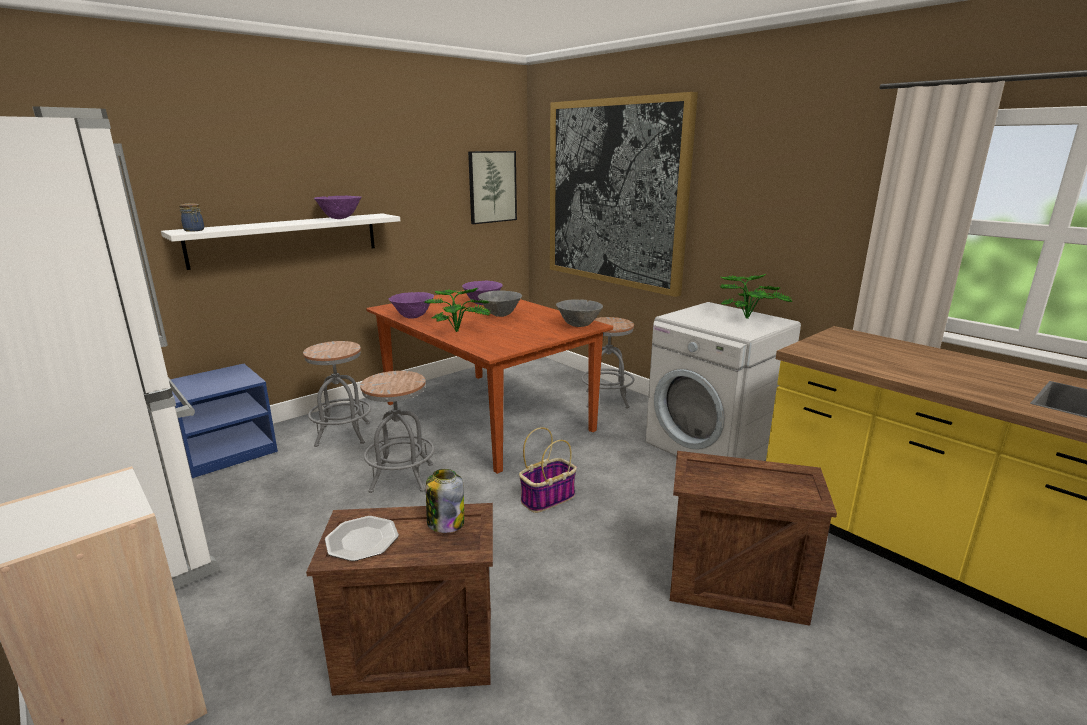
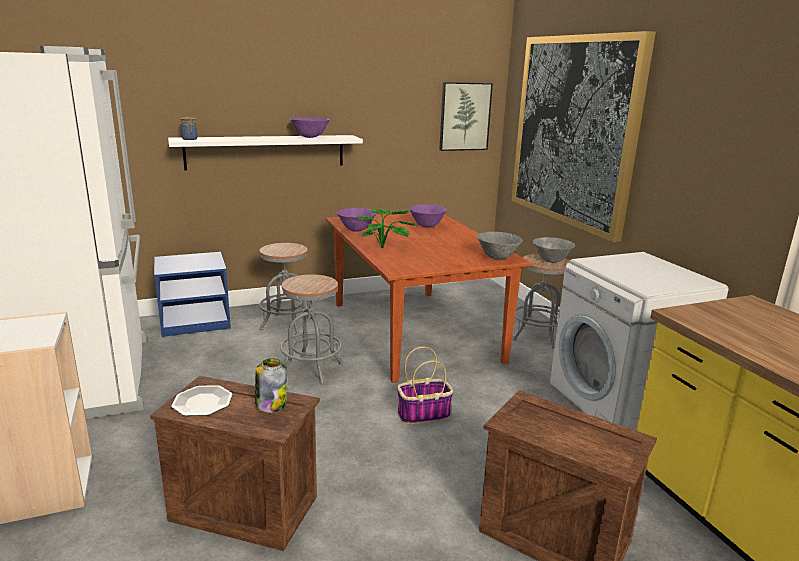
camera: 20 degrees right, 0 degrees up
grey bowl [478,290,522,317] -> grey bowl moved to [533,237,575,263]
potted plant [720,274,793,319] -> none

